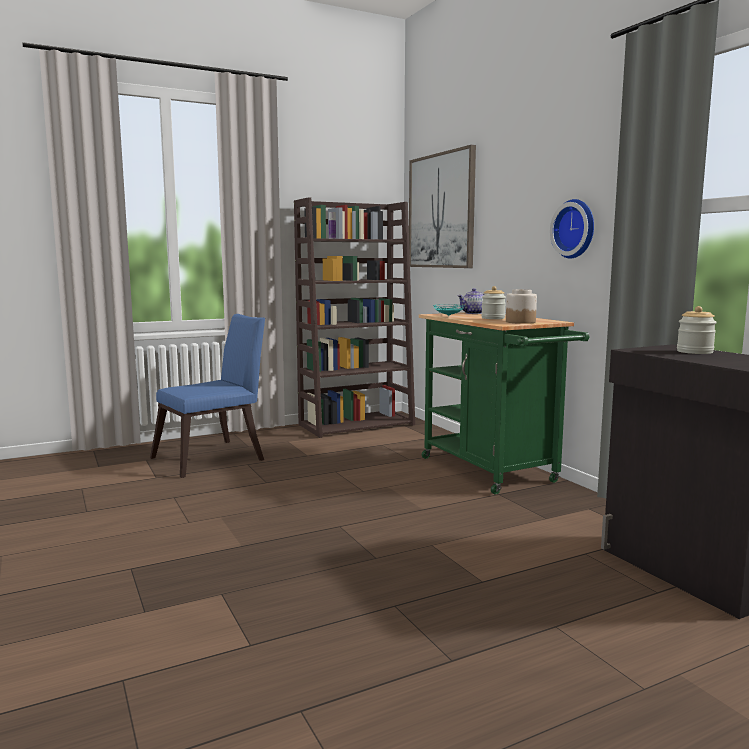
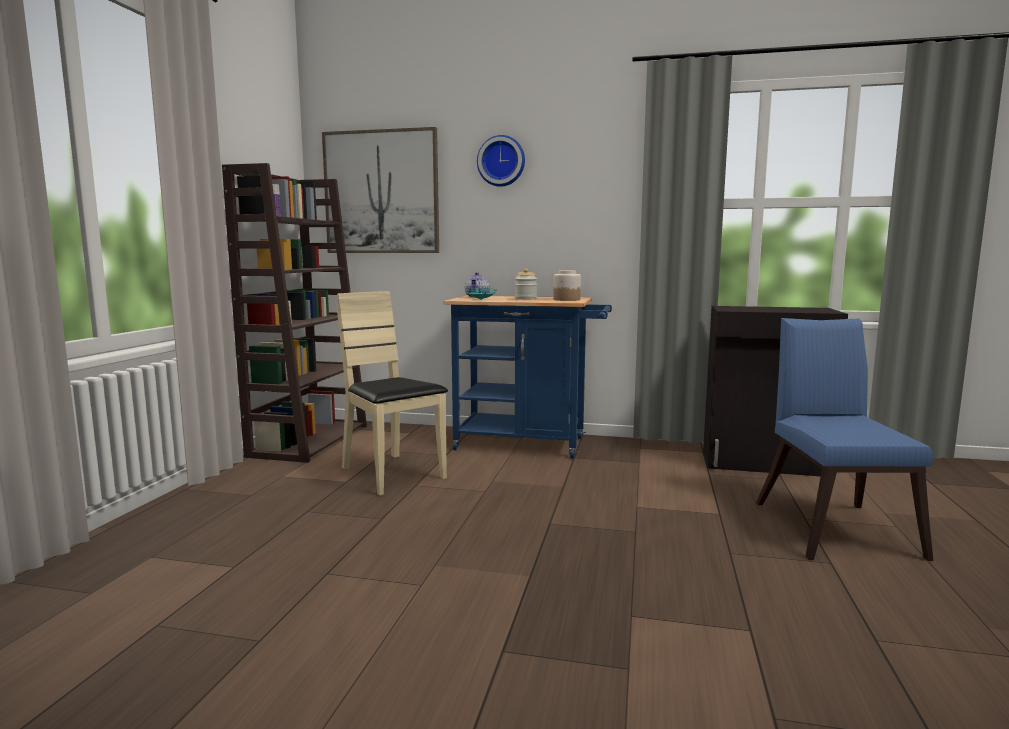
camera: 50 degrees left, 0 degrees up
blue chair [150,314,265,478] -> blue chair moved to [756,318,933,561]
green cart [418,312,590,495] -> blue cart [443,296,612,459]
wall clock [550,199,594,258] -> wall clock moved to [477,135,525,187]
jar [677,306,717,354] -> none
none -> beige chair [336,291,448,495]

